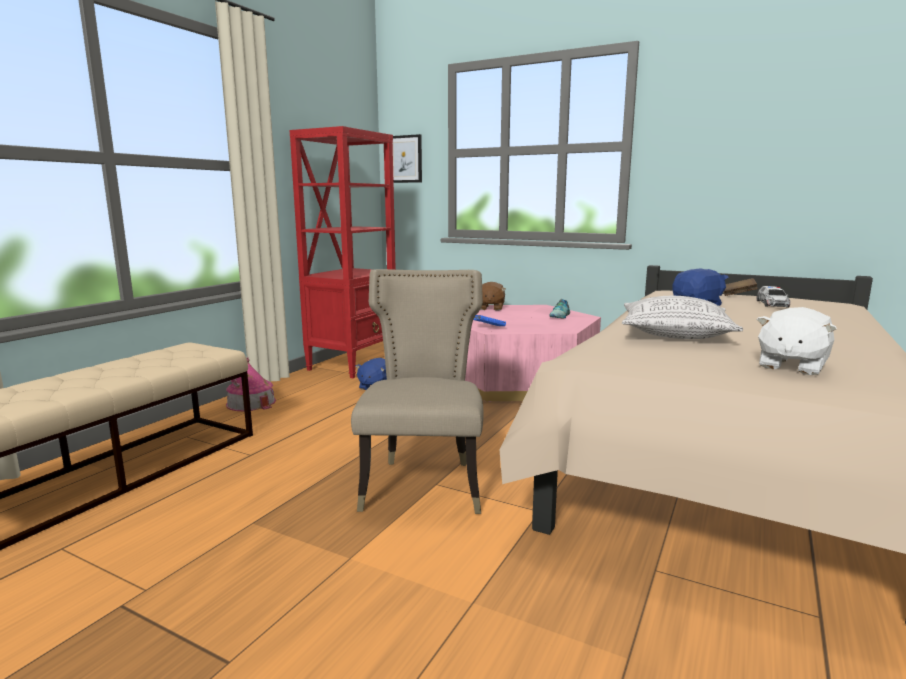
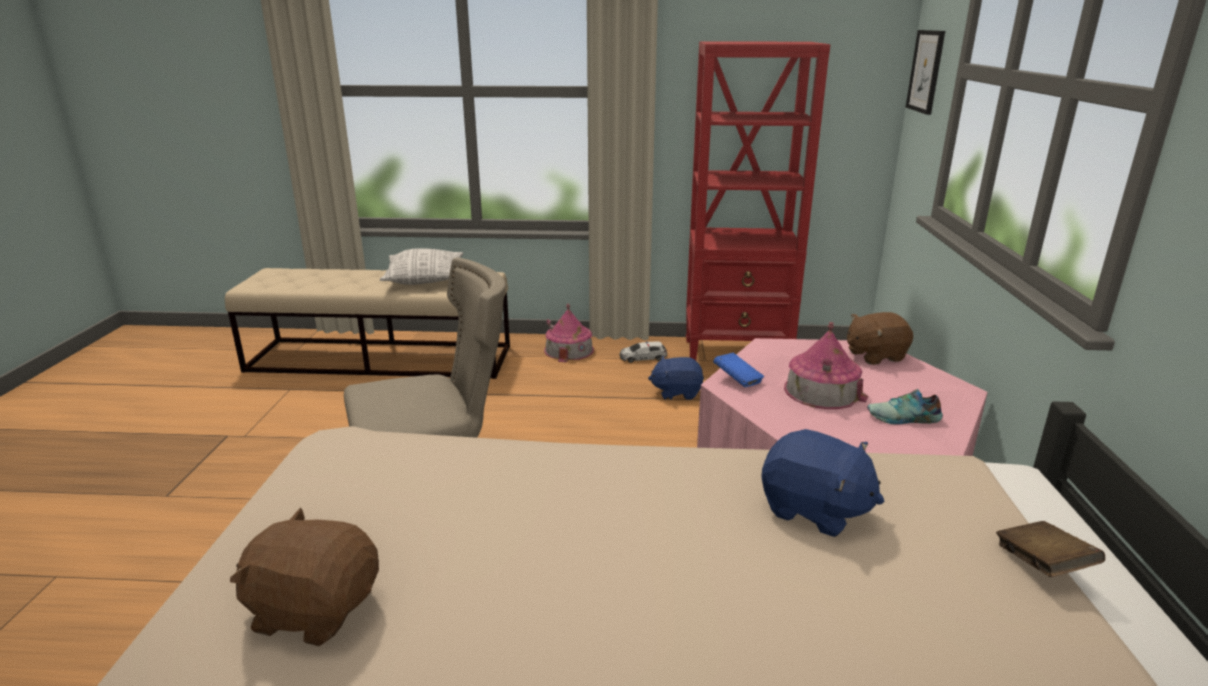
camera: 65 degrees right, 10 degrees up
pillow [622,296,743,339] -> pillow moved to [380,248,463,285]
toy car [756,286,791,307] -> toy car moved to [620,342,667,363]
white plush toy [756,307,837,375] -> brown plush toy [230,508,379,646]
none -> toy house [784,322,868,409]

